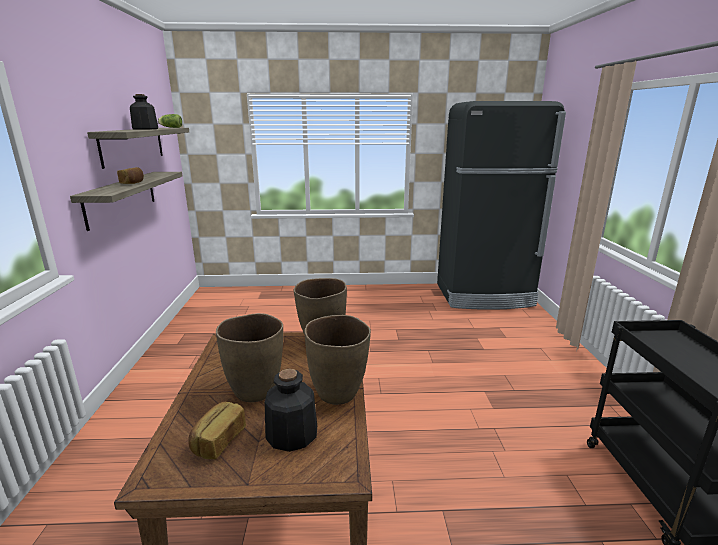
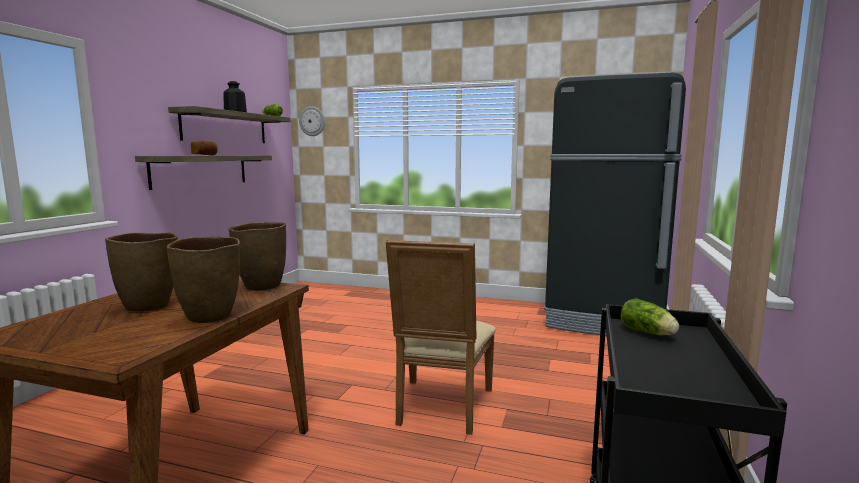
camera: 20 degrees right, 10 degrees down
bread [188,402,246,459] -> none
bottle [265,369,317,452] -> none
none -> wall clock [299,106,325,136]
none -> beige chair [386,240,496,435]
none -> lettuce [621,298,679,335]

